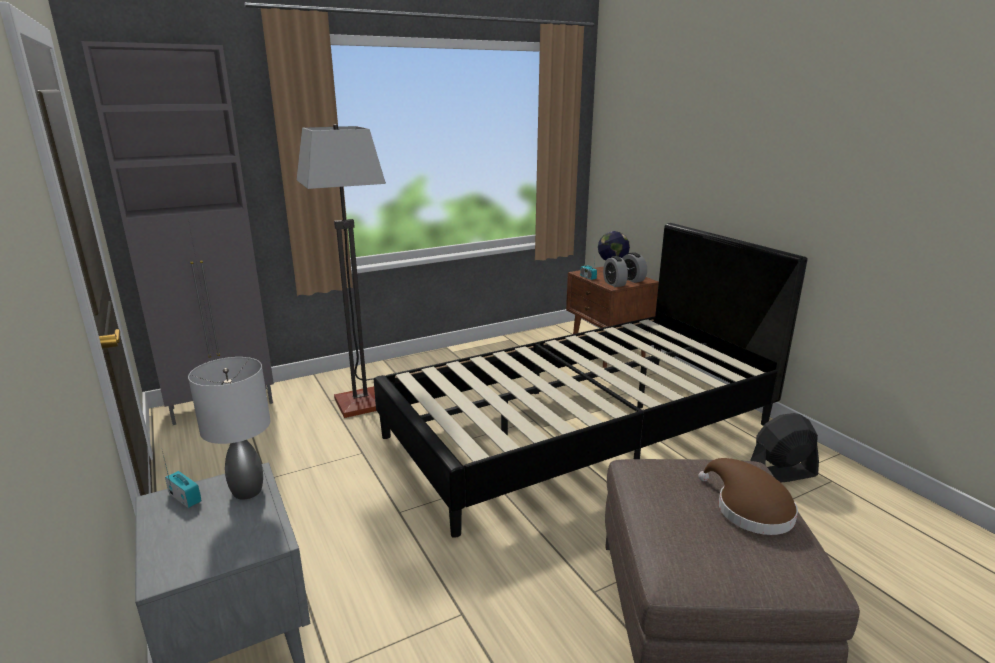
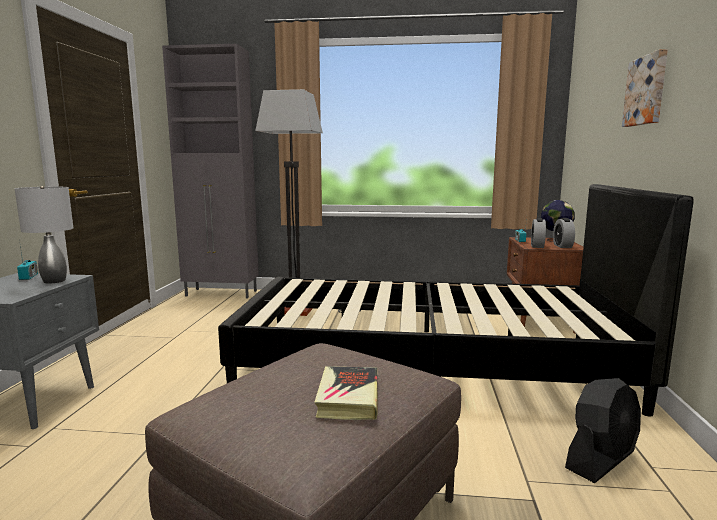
camera: 35 degrees right, 10 degrees down
brown hat [699,458,798,535] -> book [314,366,378,420]
black fan [750,413,819,483] -> black fan turned 120 degrees clockwise [565,378,641,483]
none -> picture [622,49,668,127]

